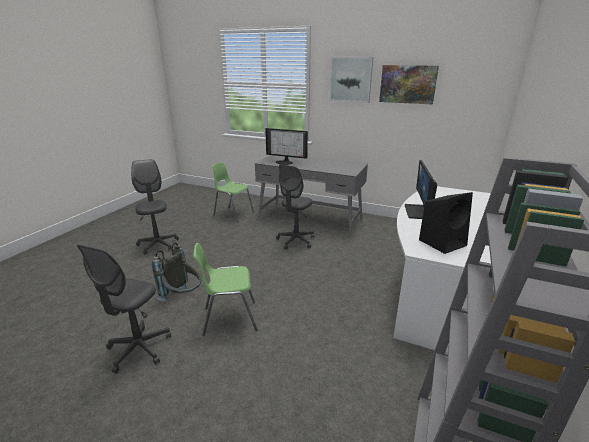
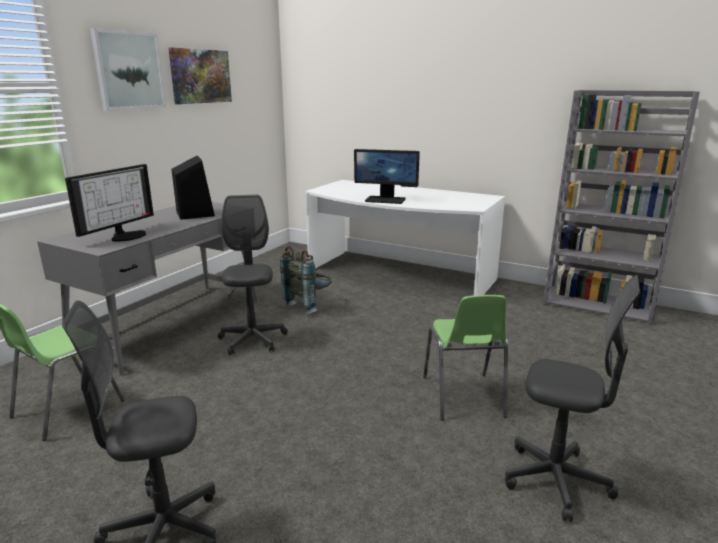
camera: 85 degrees left, 5 degrees down
grey backpack [152,242,201,301] -> grey backpack moved to [280,246,332,314]
grey office chair [276,164,314,250] -> grey office chair turned 135 degrees counterclockwise [218,195,288,356]
black speaker [419,192,473,254] -> black speaker moved to [171,156,215,220]

